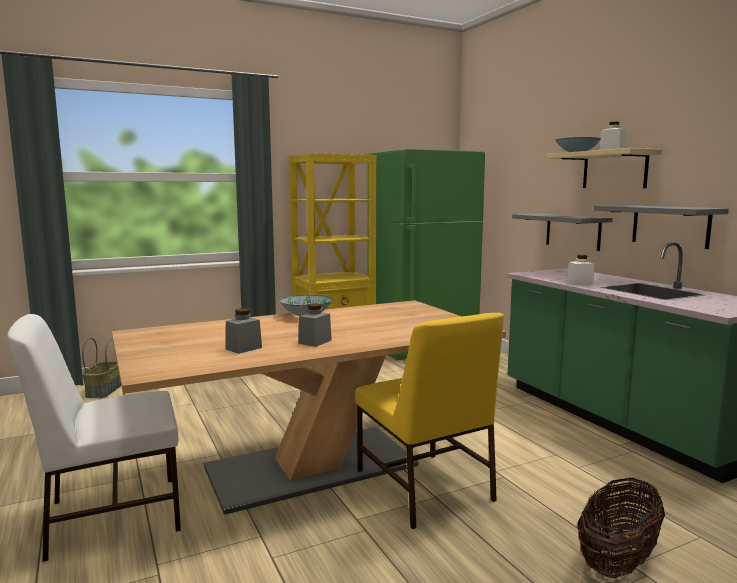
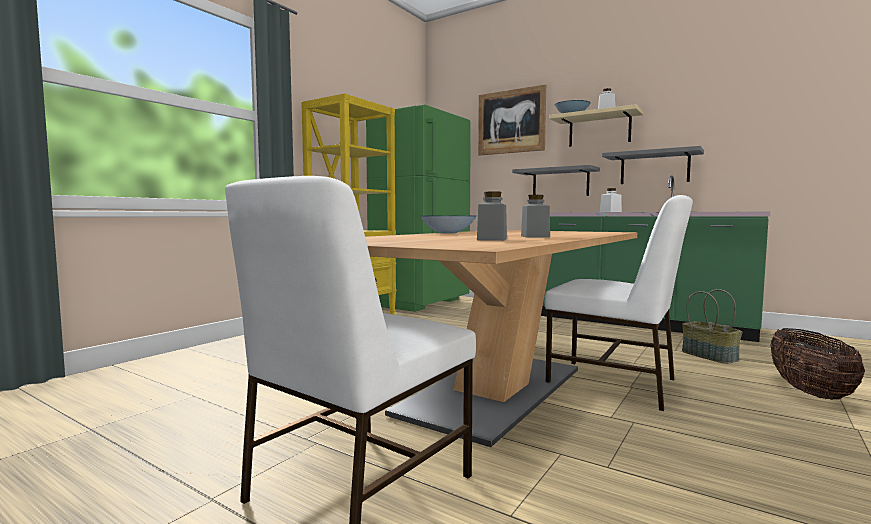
camera: 30 degrees left, 5 degrees down
basket [82,338,121,398] -> basket moved to [682,289,743,364]
yellow chair [355,313,504,529] -> white chair [545,195,693,411]
none -> picture [478,84,546,156]

